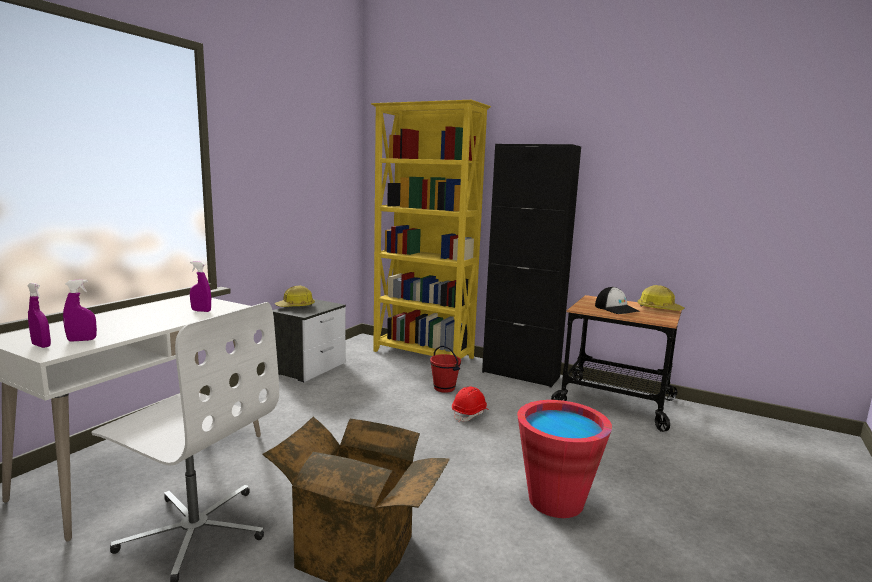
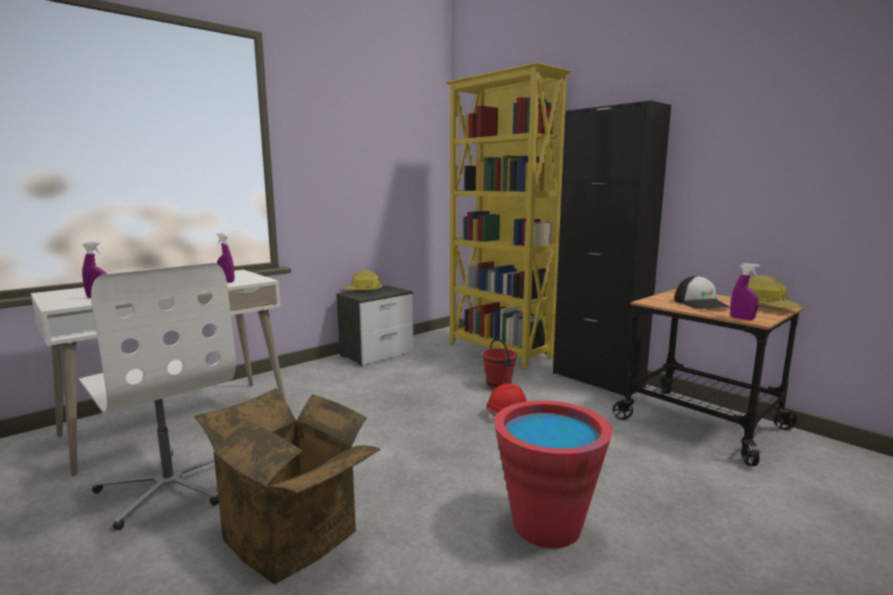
camera: 20 degrees right, 0 degrees up
purple spray bottle [27,283,51,348] -> purple spray bottle moved to [730,263,760,320]

